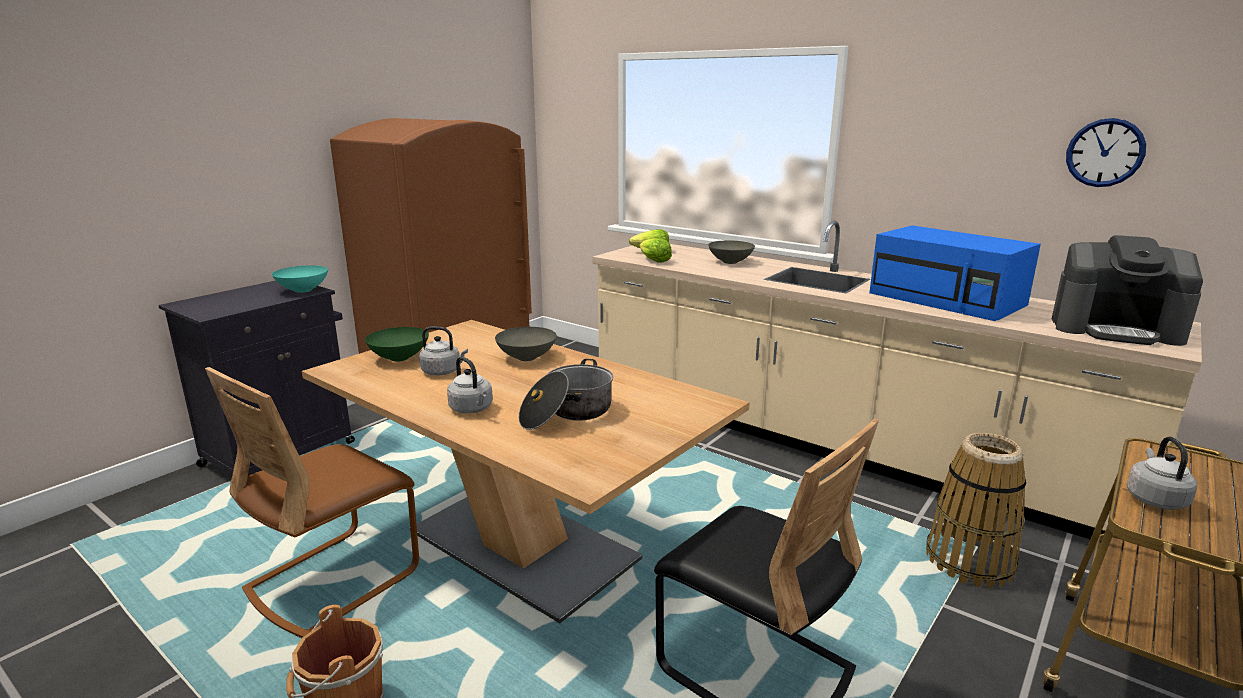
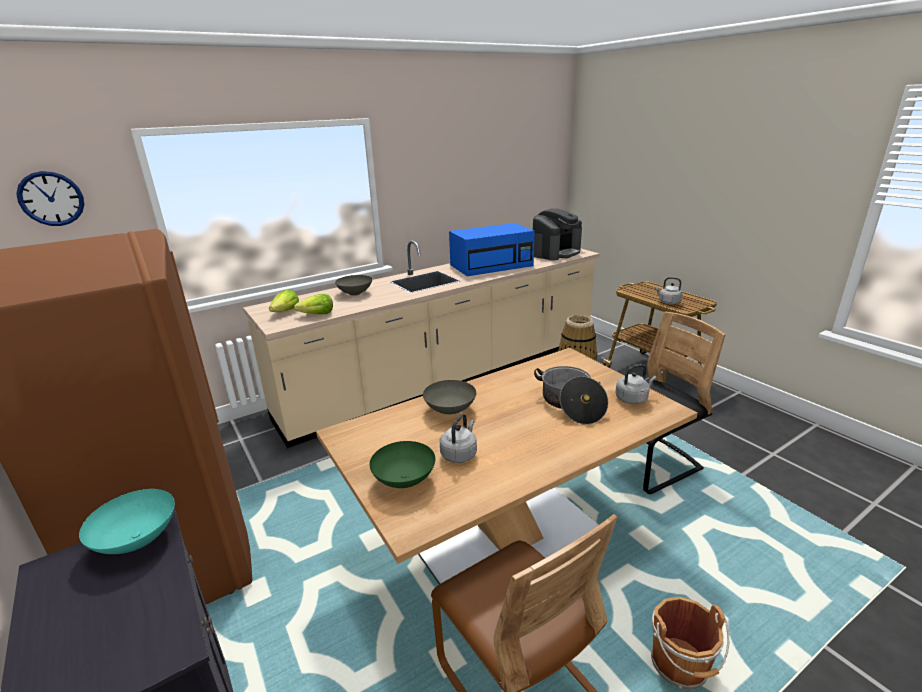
camera: 70 degrees left, 5 degrees up
grey kettle [447,356,493,414] -> grey kettle moved to [615,364,656,404]
wall clock [1066,118,1146,187] -> wall clock moved to [16,171,84,226]

